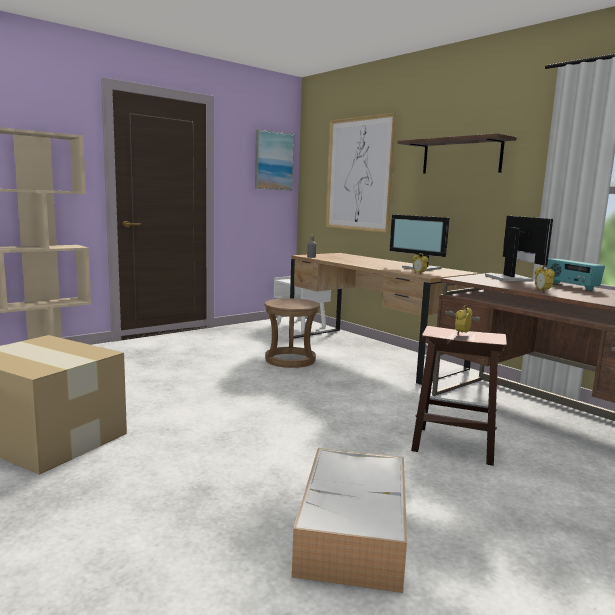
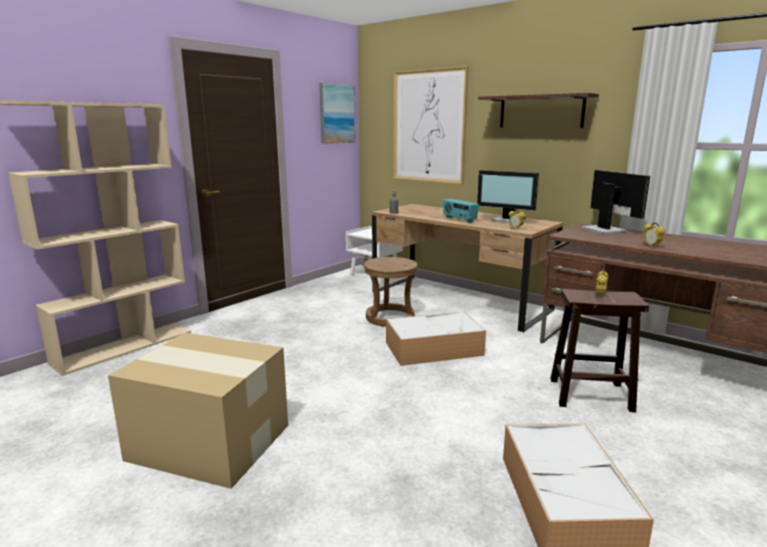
camera: 10 degrees left, 5 degrees up
radio [547,259,605,290] -> radio moved to [443,199,479,223]
none -> storage box [386,312,486,366]

